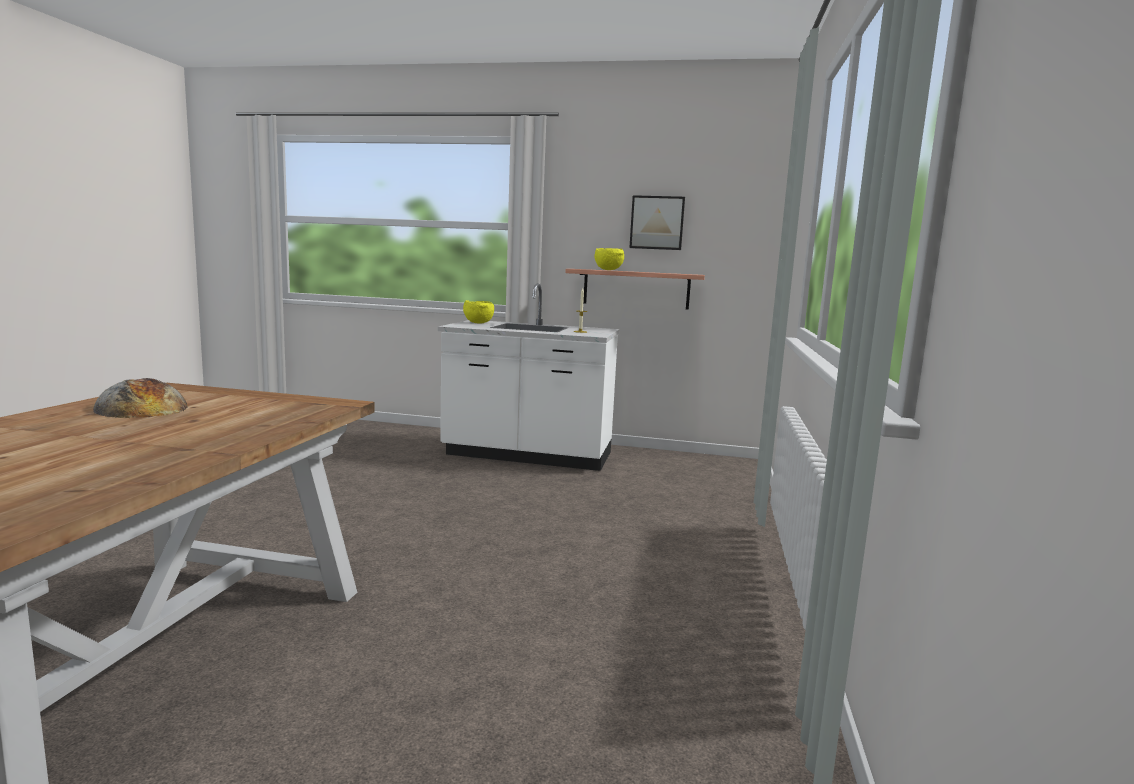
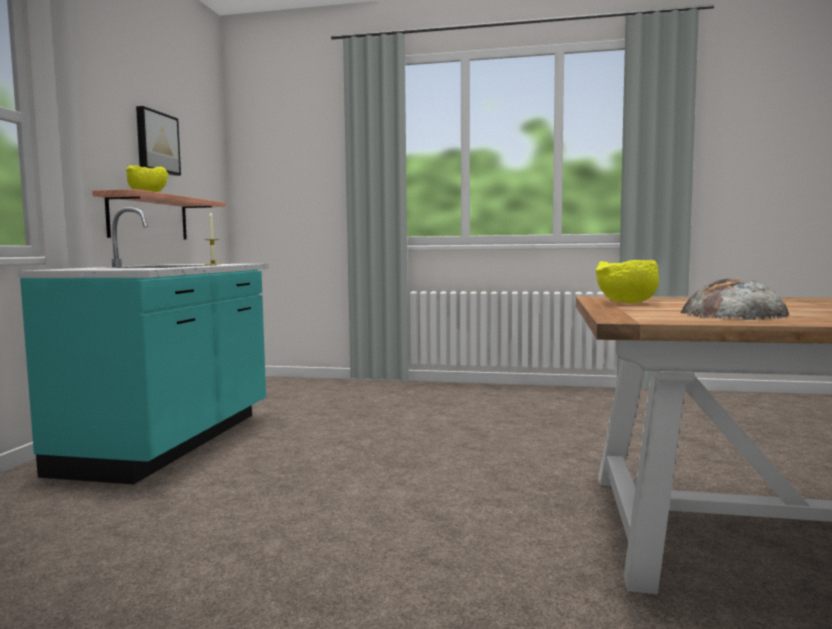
camera: 90 degrees left, 5 degrees down
white counter [438,283,620,471] -> turquoise counter [18,207,269,484]
yellow bowl [463,300,494,323] -> yellow bowl moved to [596,260,659,303]

